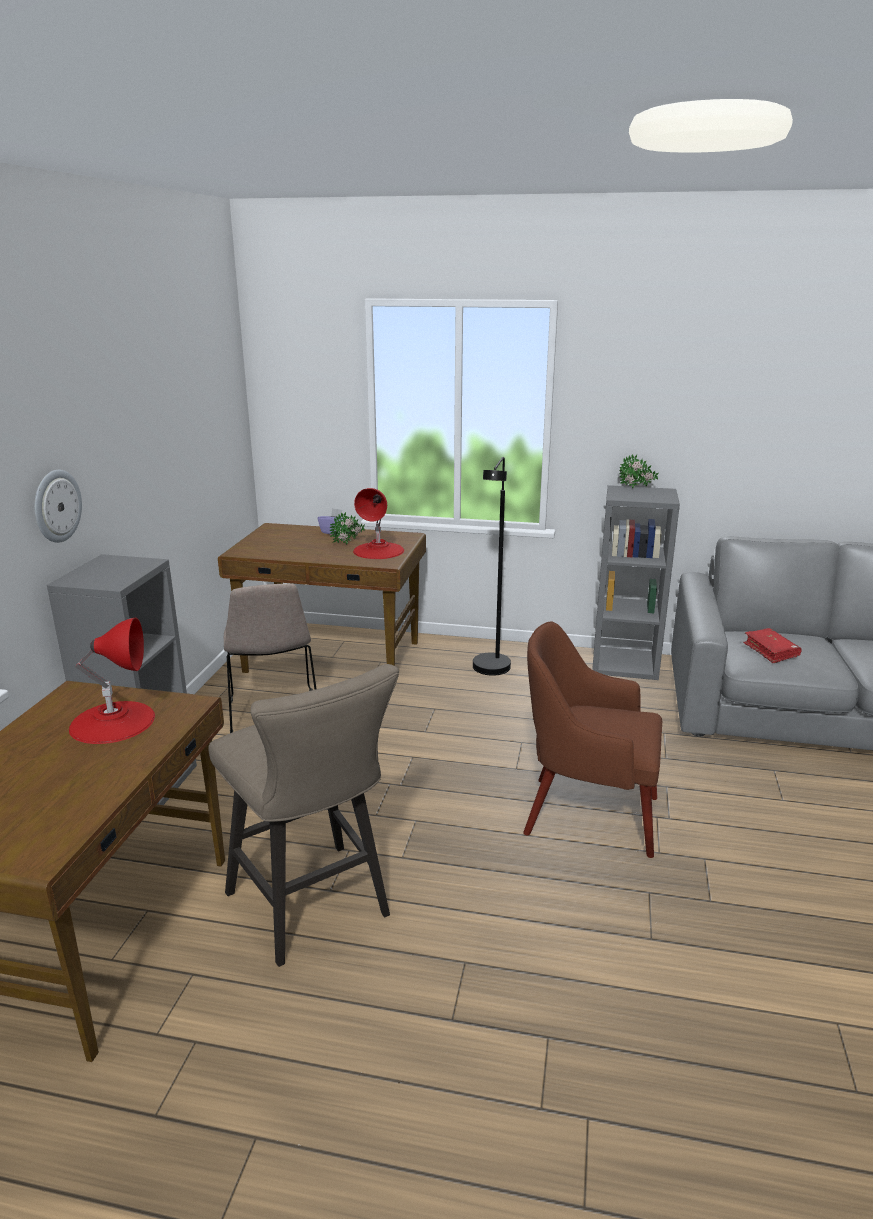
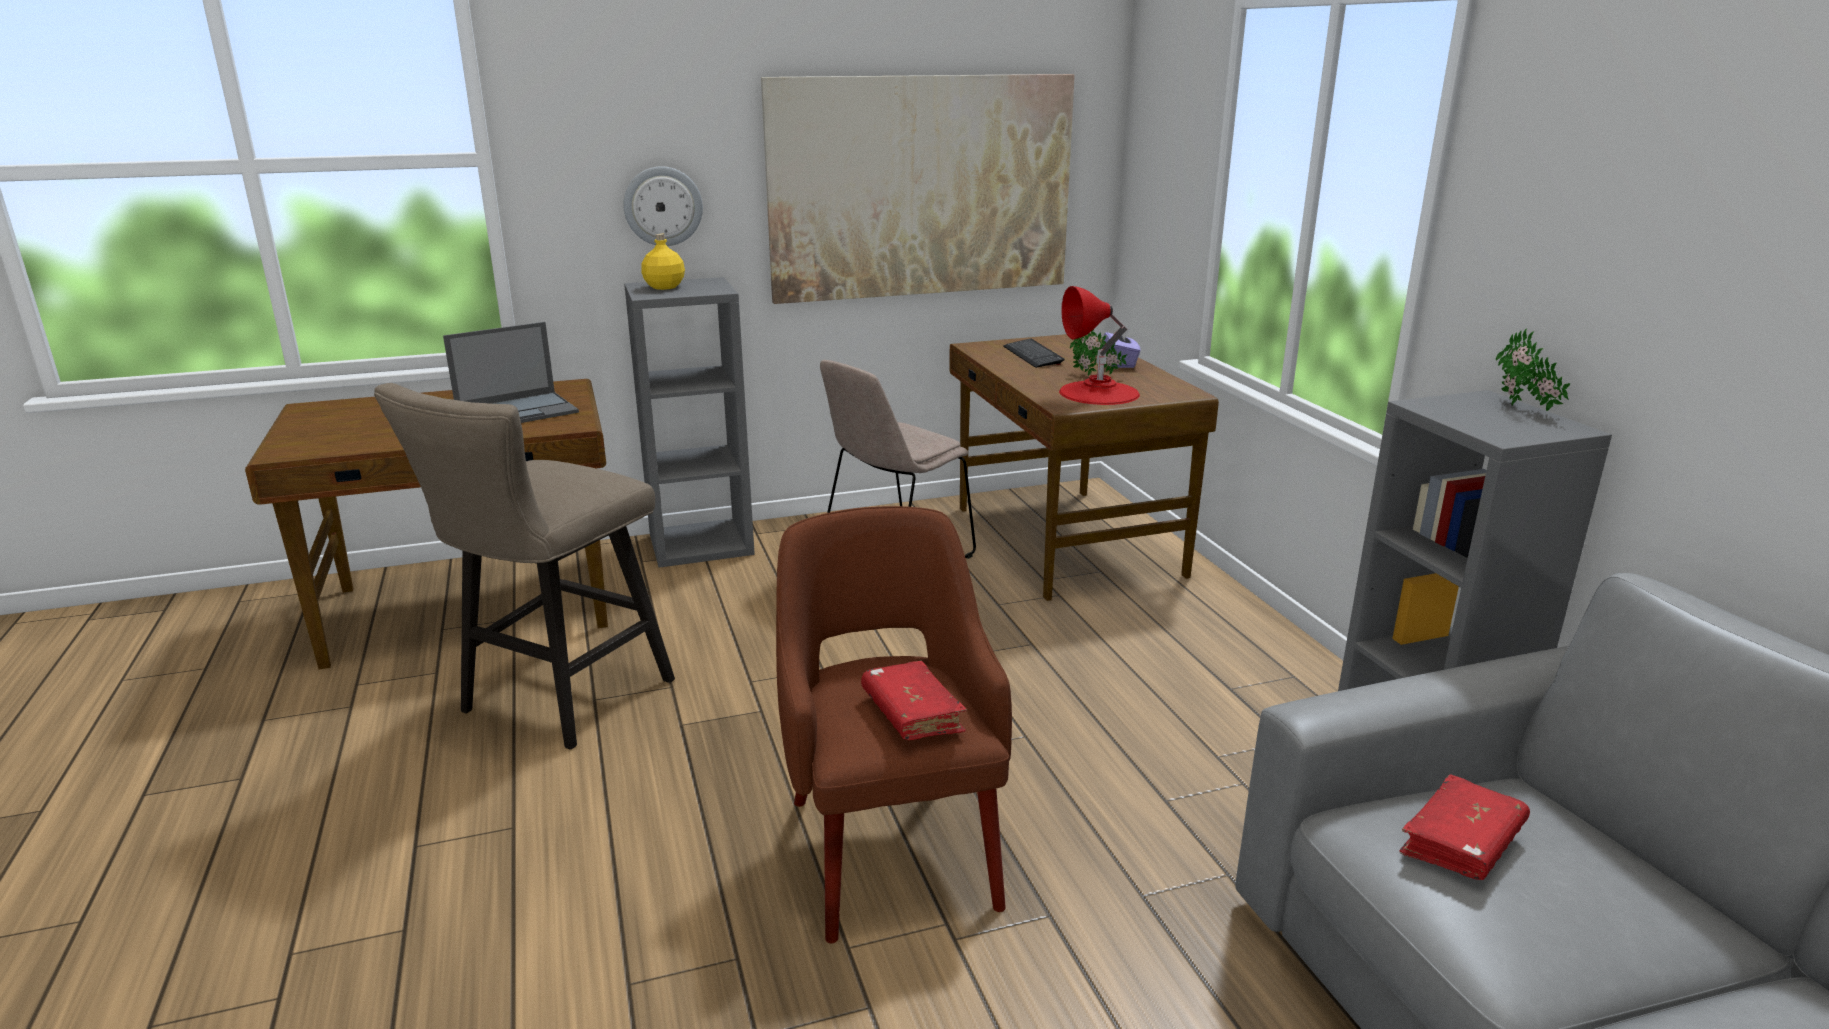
camera: 60 degrees right, 0 degrees up
red table lamp [69,617,155,744] -> laptop [443,322,579,423]
black floor lamp [473,457,511,676] -> none
none -> yellow bottle [641,233,685,290]
none -> picture [761,74,1075,304]
none -> red book [861,661,967,740]
none -> keyboard [1003,339,1064,368]

